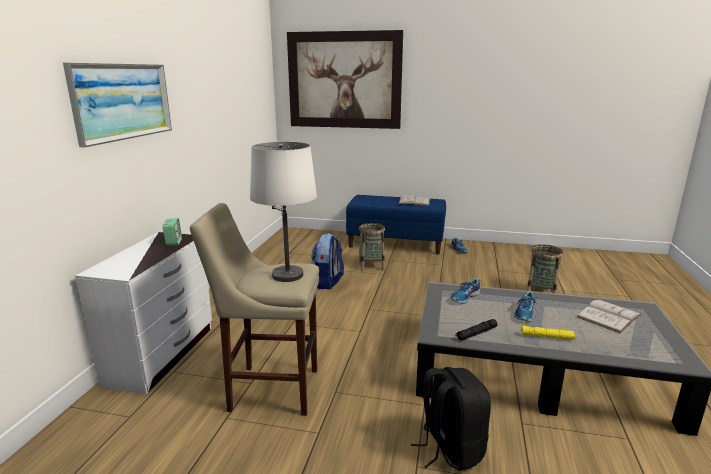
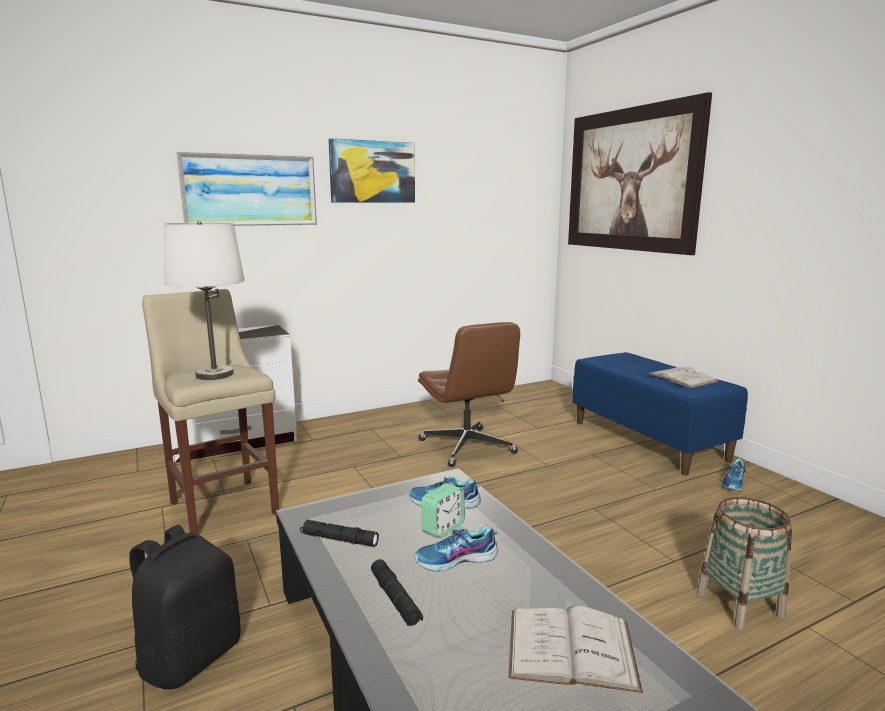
camera: 50 degrees right, 5 degrees down
alarm clock [163,218,182,246] -> alarm clock moved to [421,483,465,538]
backpack [311,233,344,289] -> brown office chair [418,322,520,467]
basket [359,223,385,271] -> none
yellow flashlight [521,326,576,340] -> black flashlight [371,559,423,626]
none -> picture [328,138,415,203]

